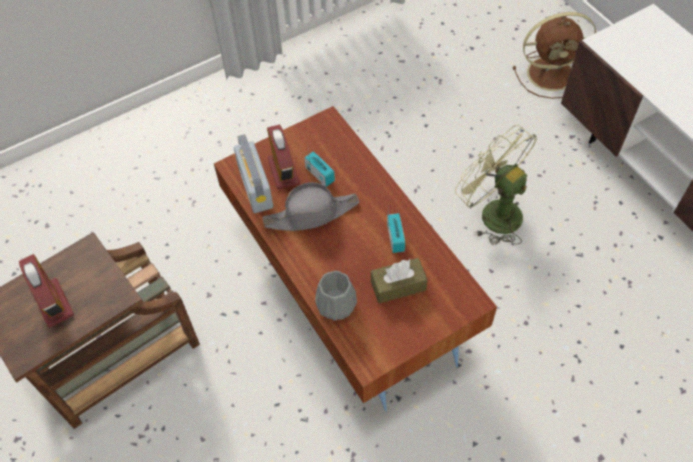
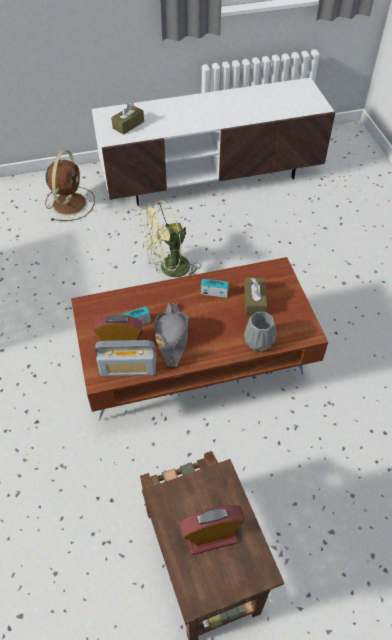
camera: 75 degrees left, 5 degrees down
none -> brown tissue box [111,102,144,135]

